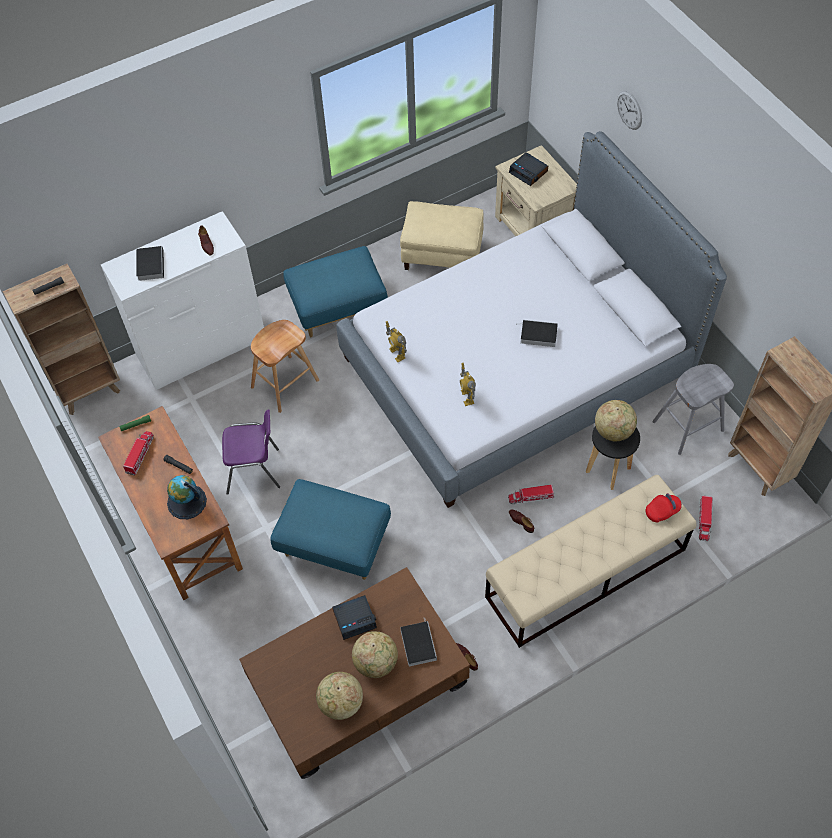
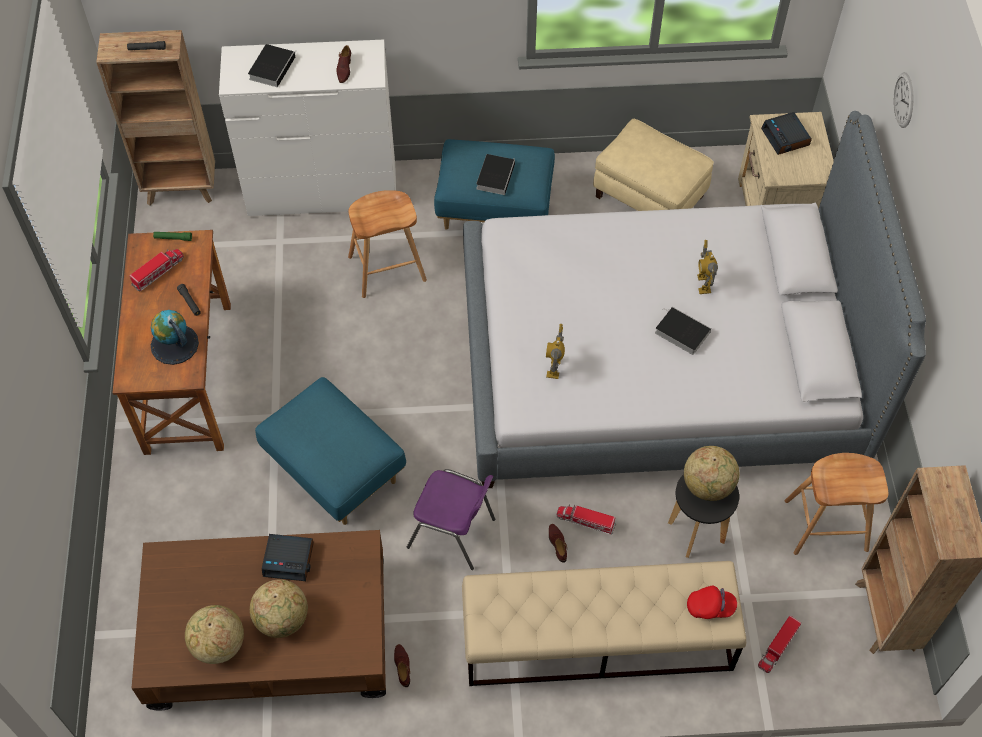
camera: 25 degrees right, 0 degrees up
purple chair [222,410,280,495] -> purple chair moved to [407,469,495,570]
toy robot [386,321,407,362] -> toy robot moved to [697,240,718,294]
book [400,617,437,666] -> book moved to [476,154,515,195]
grey stool [652,364,734,455] -> brown stool [785,453,888,555]

